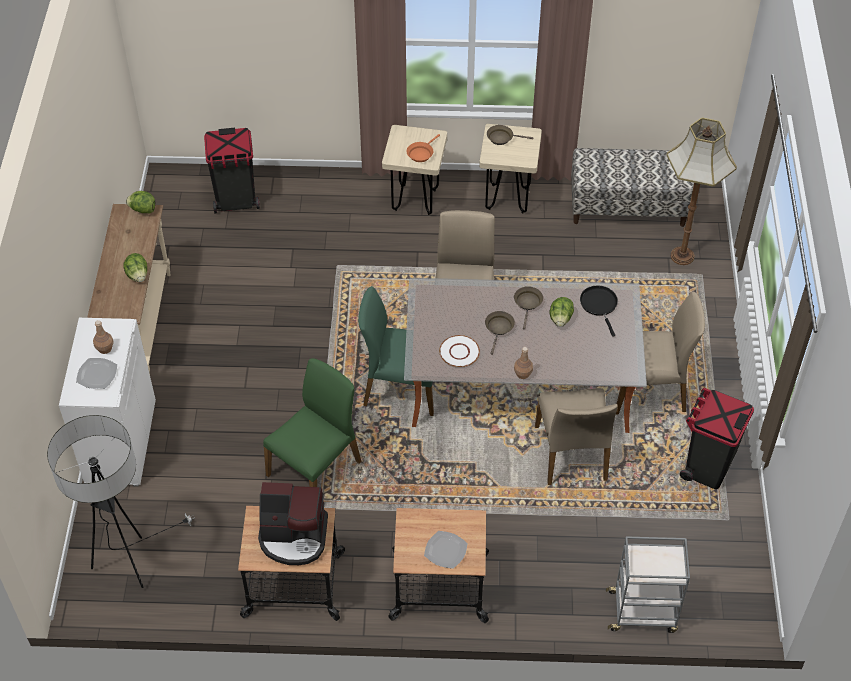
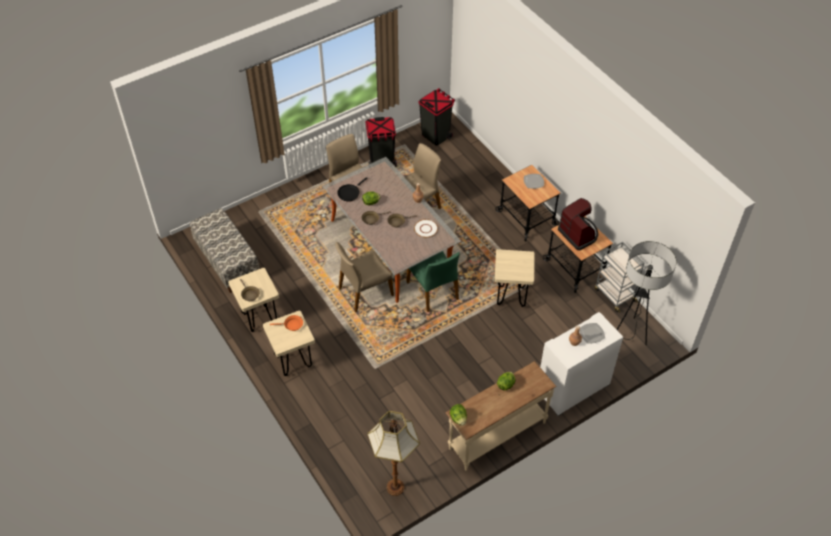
camera: 125 degrees left, 0 degrees up
black trash can [204,128,260,213] -> black trash can moved to [418,88,455,146]
green chair [263,358,362,487] -> beige stool [495,249,535,307]
grey cart [606,536,690,633] -> grey cart moved to [595,242,644,313]
floor lamp [667,117,737,265] -> floor lamp moved to [367,411,420,496]

